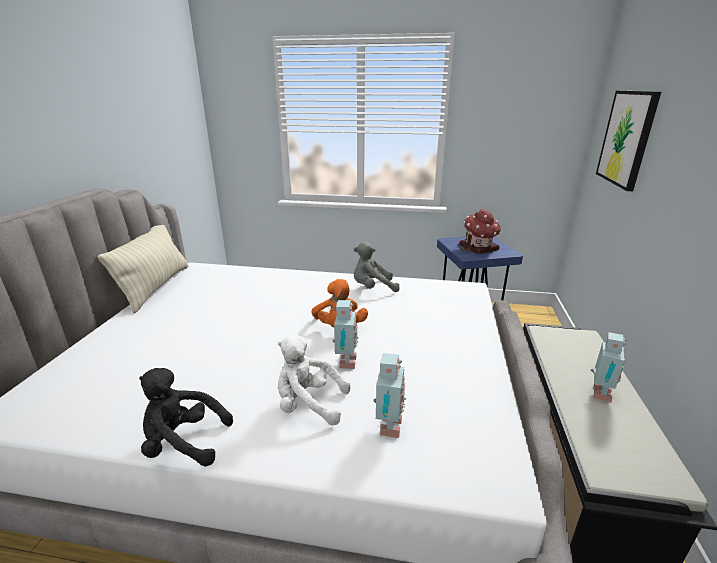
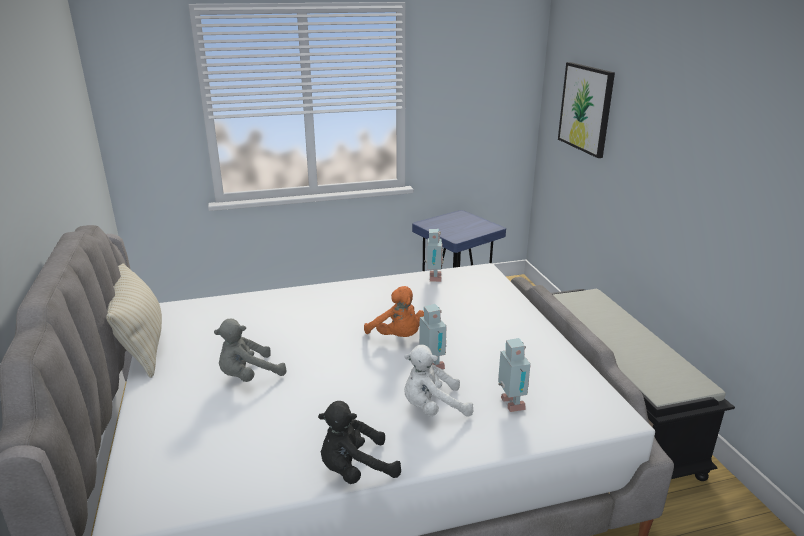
camera: 25 degrees left, 0 degrees up
grey plush toy [354,242,399,292] -> grey plush toy moved to [214,319,287,382]
toy house [459,209,501,254] -> none
toy robot [591,332,626,403] -> toy robot moved to [424,229,444,282]

